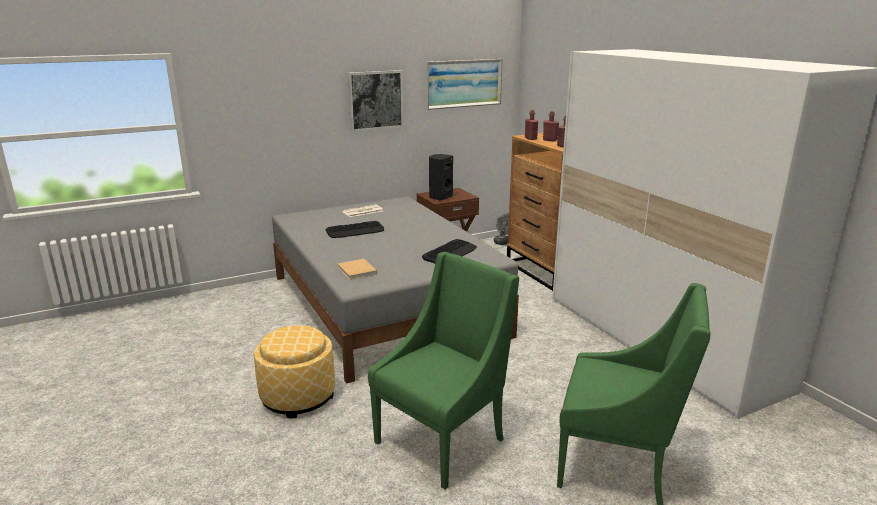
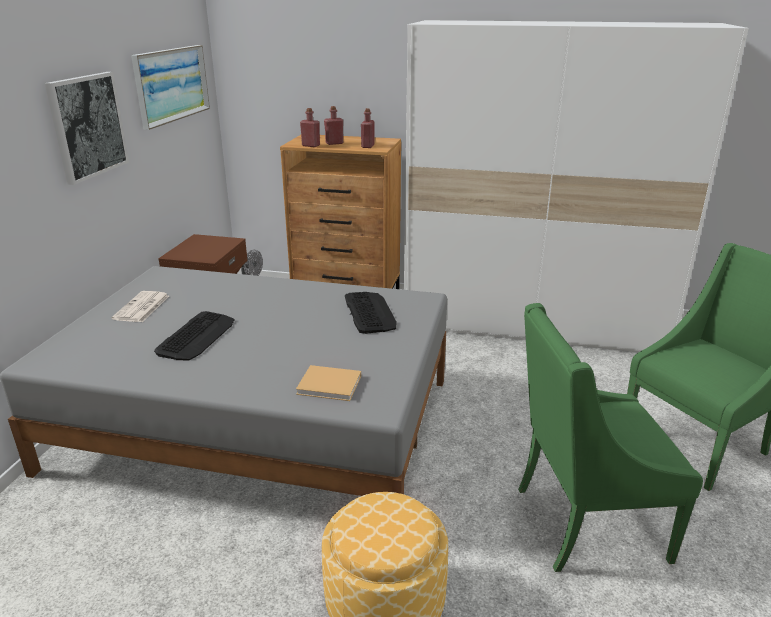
camera: 50 degrees left, 5 degrees up
green armchair [368,252,519,489] -> green armchair turned 90 degrees counterclockwise [518,303,703,572]
black speaker [429,154,453,201] -> none

